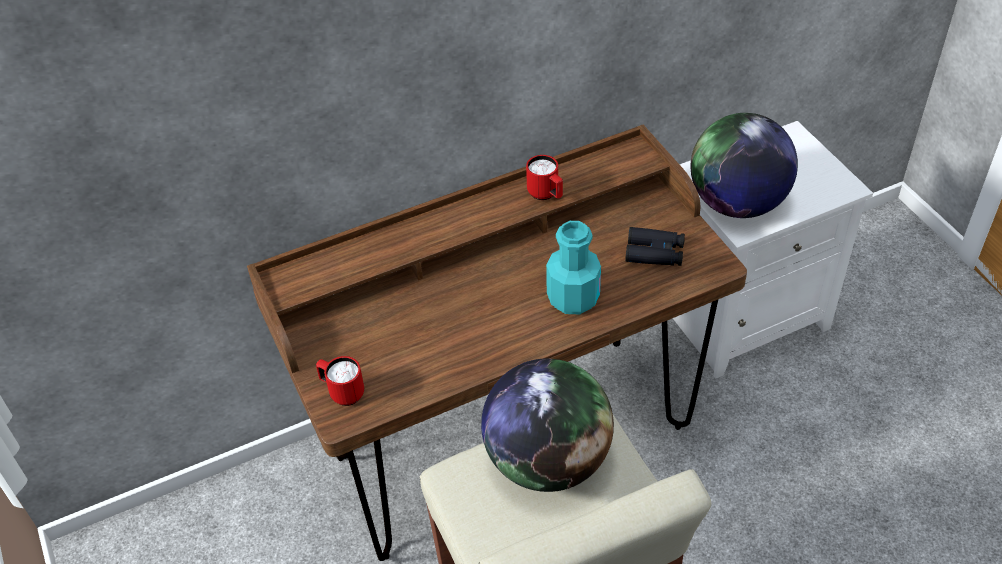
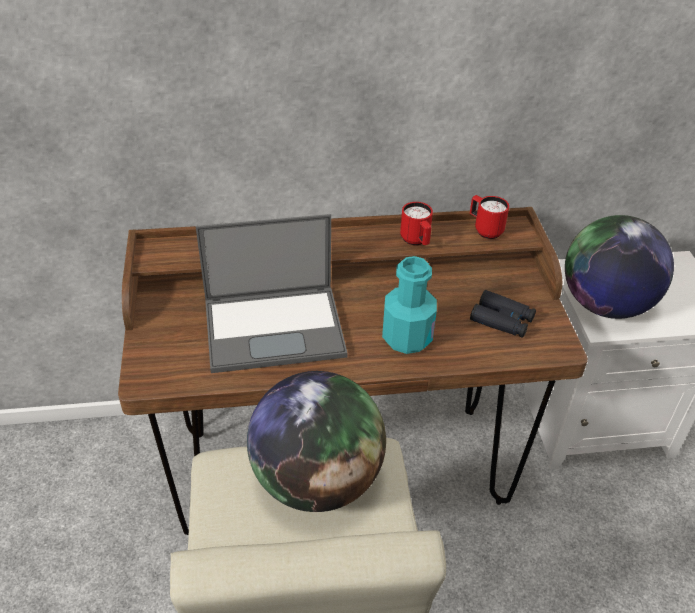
camera: 15 degrees right, 5 degrees down
red mug [316,356,364,406] -> red mug moved to [470,195,509,239]
none -> laptop [196,214,348,373]

